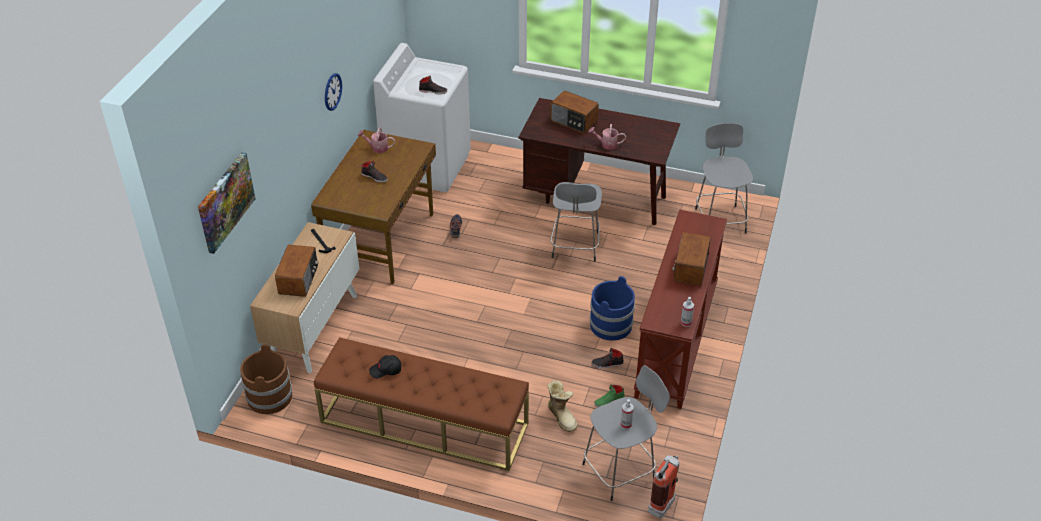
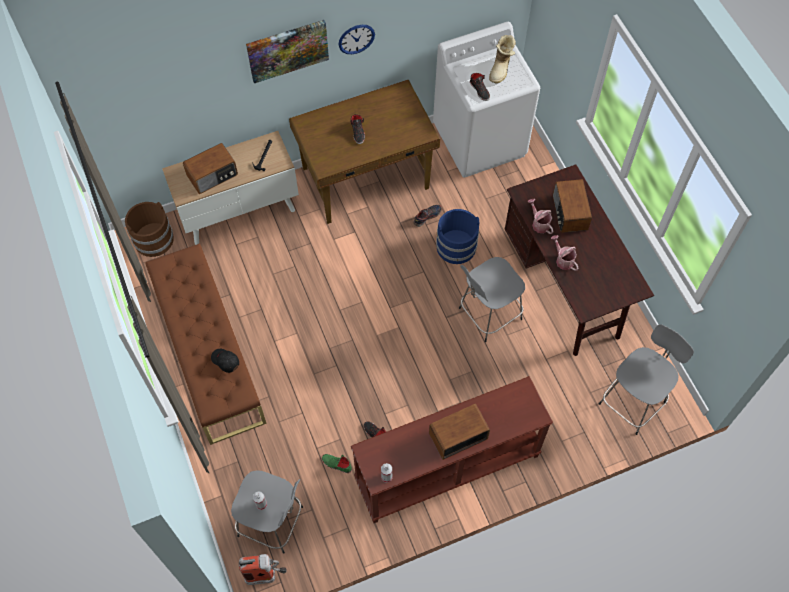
camera: 50 degrees right, 20 degrees up
picture [198,152,256,254] -> picture moved to [246,20,329,83]
watering can [358,128,395,153] -> watering can moved to [528,199,554,234]
black cap [369,355,401,379] -> black cap moved to [211,349,239,373]
boot [547,380,578,432] -> boot moved to [489,35,516,84]
blue bucket [590,276,635,341] -> blue bucket moved to [436,209,479,264]

